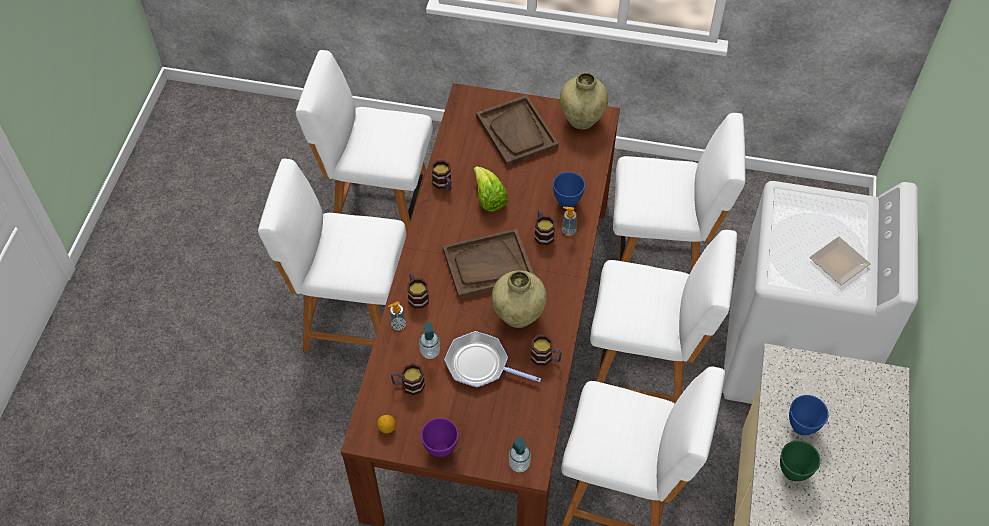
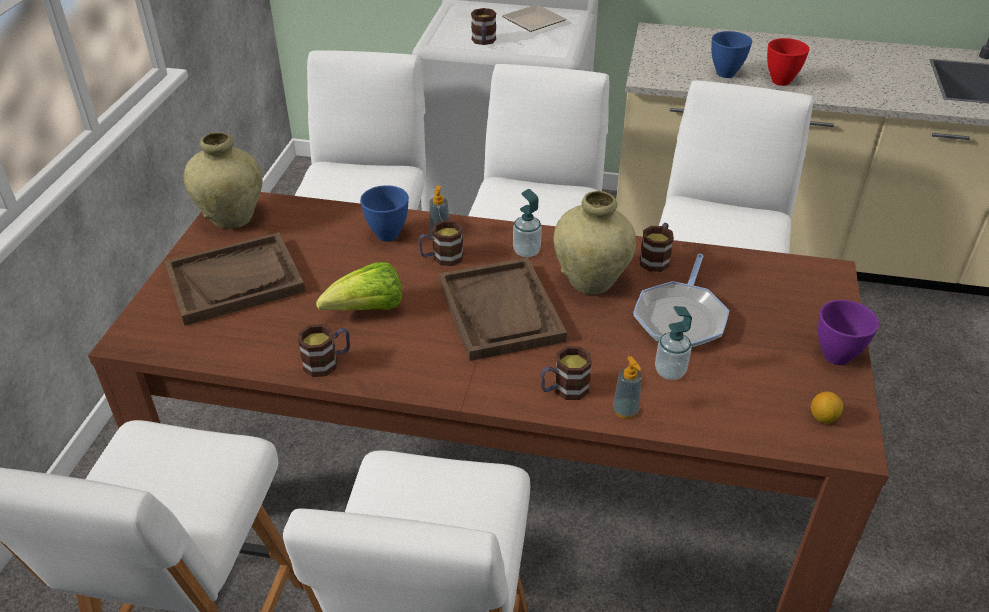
camera: 90 degrees left, 15 degrees down
mug [391,363,425,395] -> mug moved to [471,8,496,45]
soap dispenser [509,436,531,473] -> soap dispenser moved to [513,189,542,257]
green bowl [780,440,820,481] -> red bowl [767,38,809,86]

